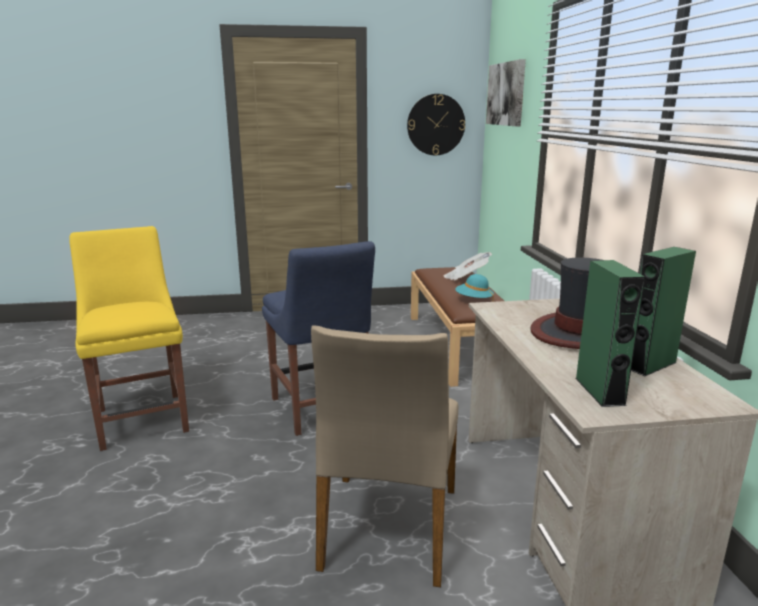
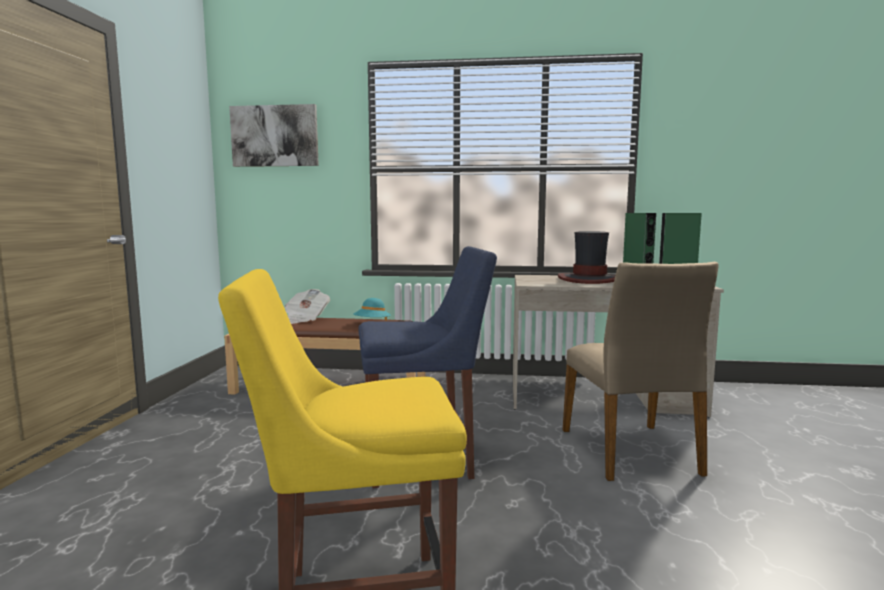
camera: 75 degrees left, 10 degrees down
beige chair [311,325,458,587] -> beige chair turned 60 degrees clockwise [563,262,719,481]
wall clock [407,94,465,155] -> none

